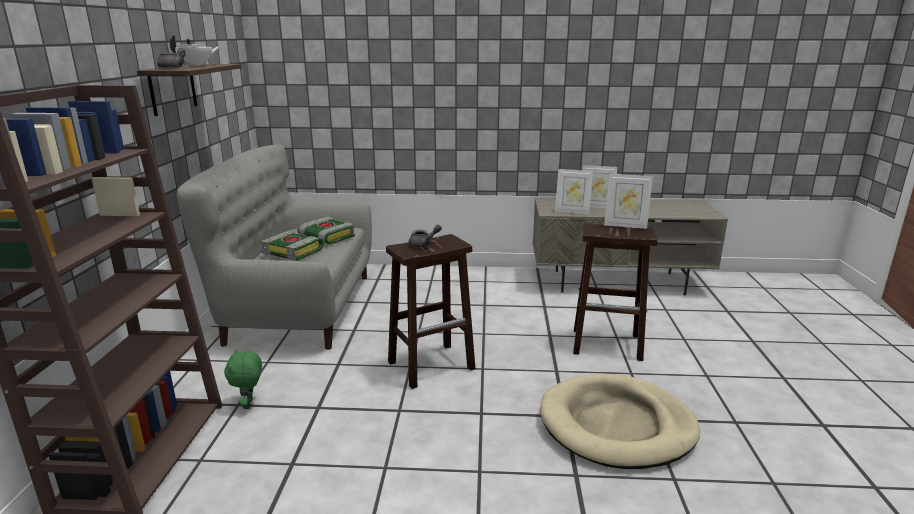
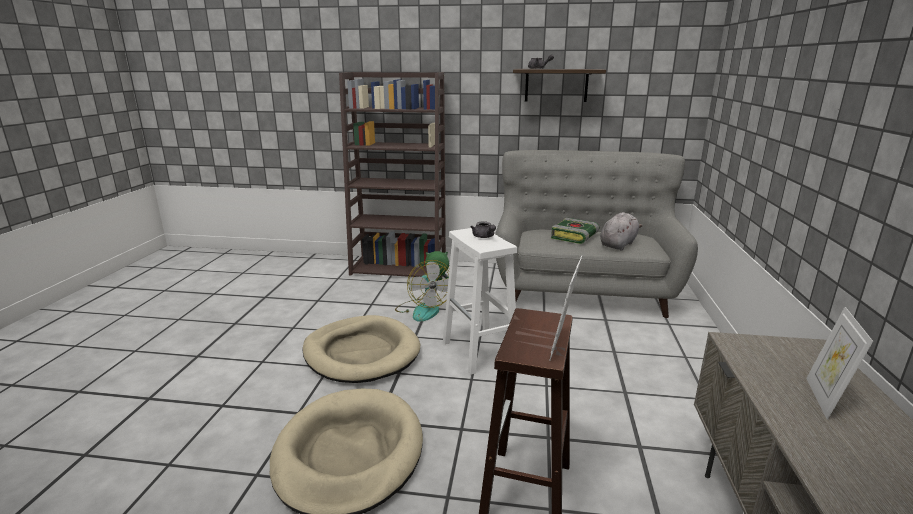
camera: 95 degrees right, 0 degrees up
white teapot [170,35,220,66] -> none
book [297,217,355,244] -> grey plush toy [600,212,643,251]
brown stool [386,234,475,389] -> white stool [443,228,517,375]
picture frame [555,169,593,214] -> none
none -> beige dog bed [302,315,420,383]
none -> fan [395,260,450,322]

